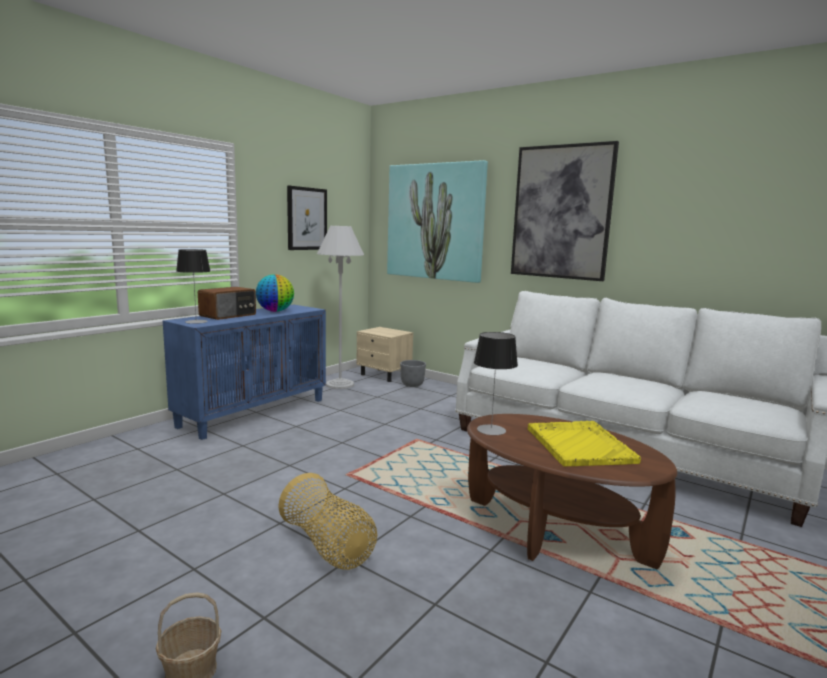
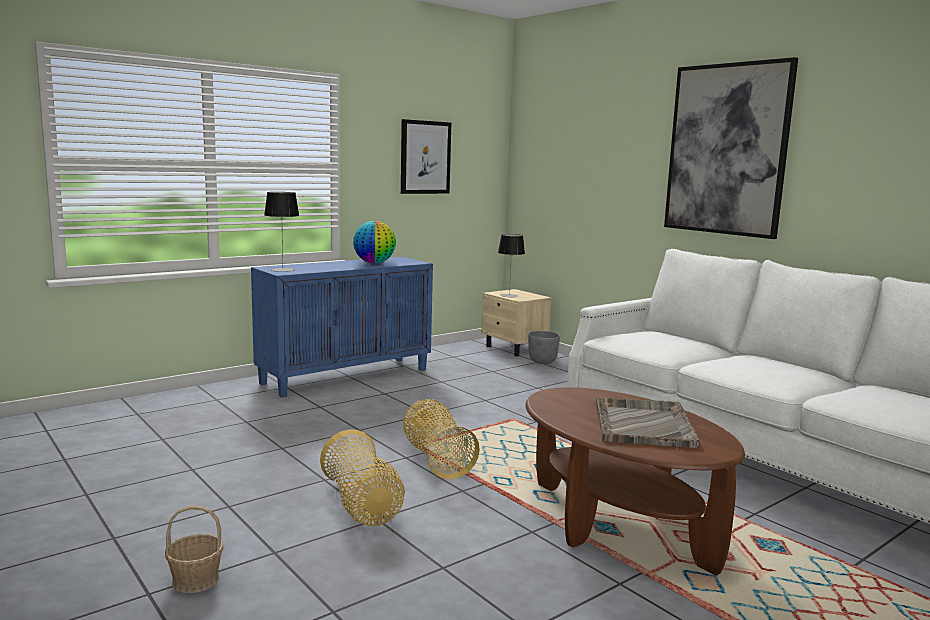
camera: 15 degrees right, 0 degrees up
radio [198,287,256,320] -> none
white floor lamp [317,226,364,389] -> none
picture [387,160,488,283] -> none
table lamp [474,332,518,435] -> table lamp moved to [498,234,525,297]
yellow tray [528,421,641,466] -> grey tray [595,397,700,448]
none -> basket [403,399,480,479]

